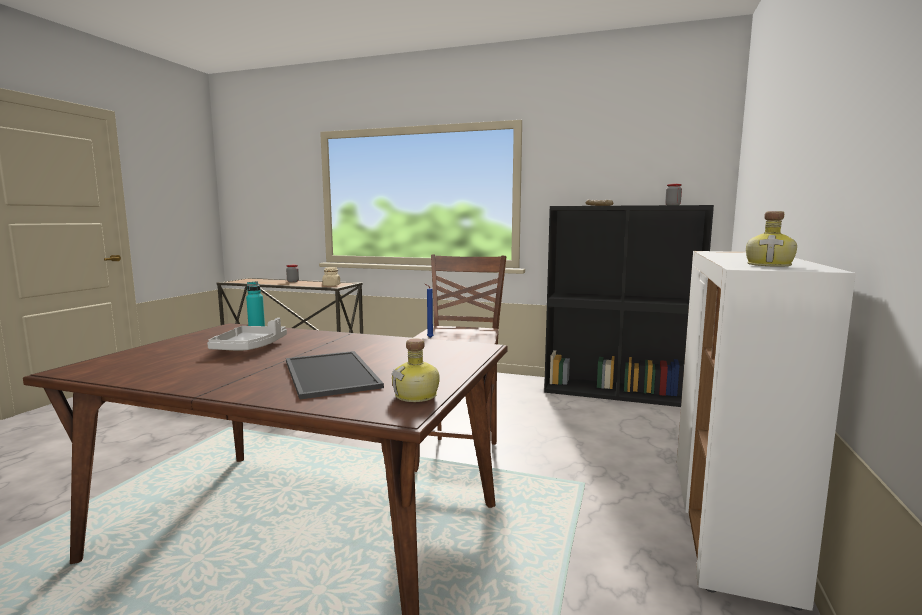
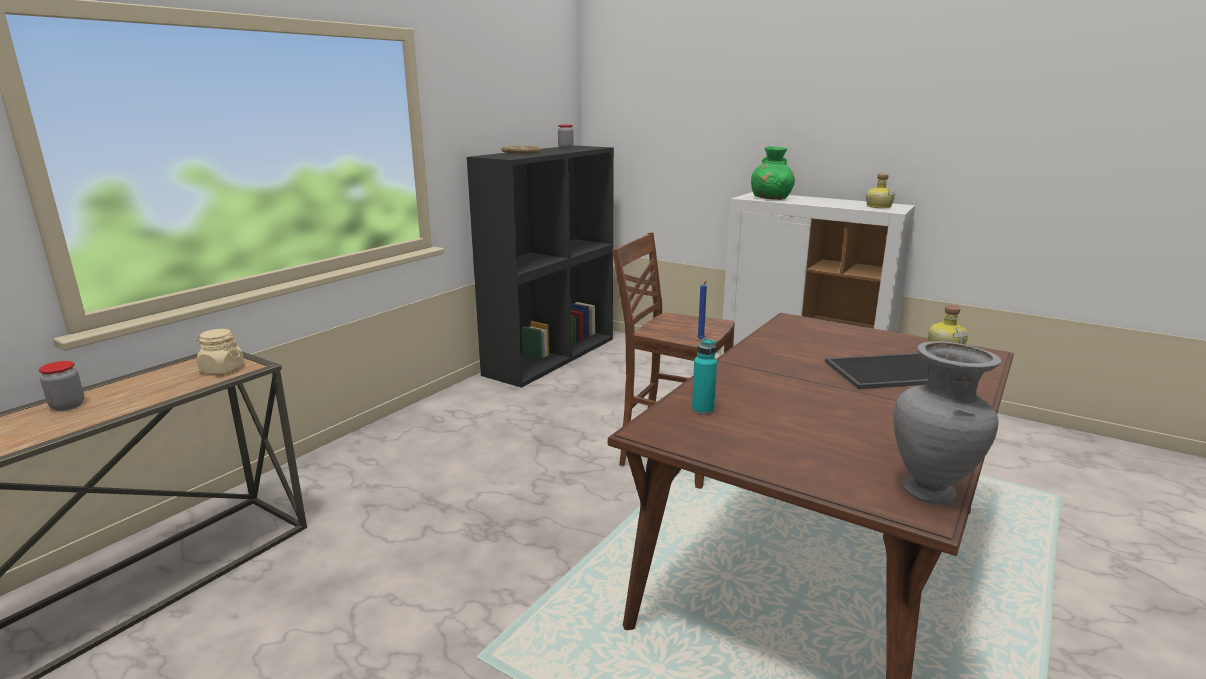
camera: 75 degrees left, 10 degrees up
grey tray [207,318,287,351] -> none
none -> green vase [751,146,795,200]
none -> grey vase [894,341,1002,505]

